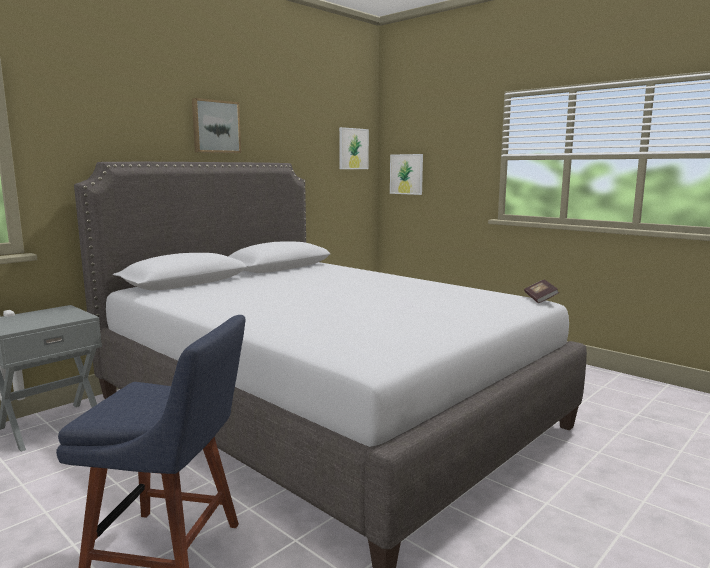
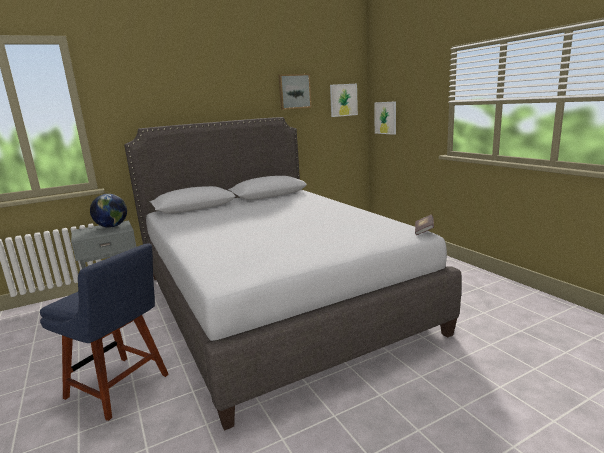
camera: 20 degrees right, 5 degrees up
picture [192,98,241,153] -> picture moved to [278,74,312,110]
none -> globe [90,194,127,228]

